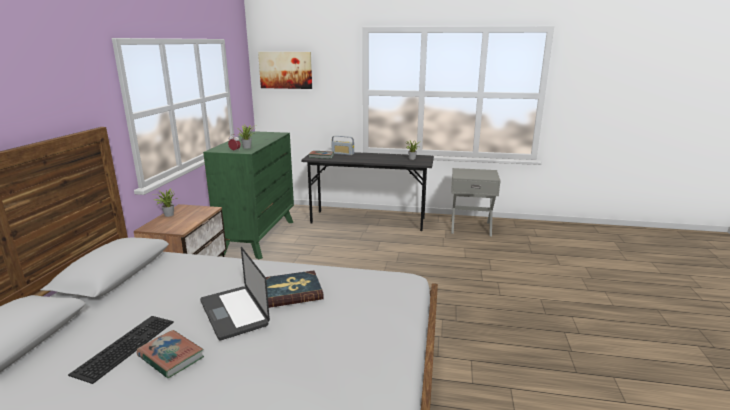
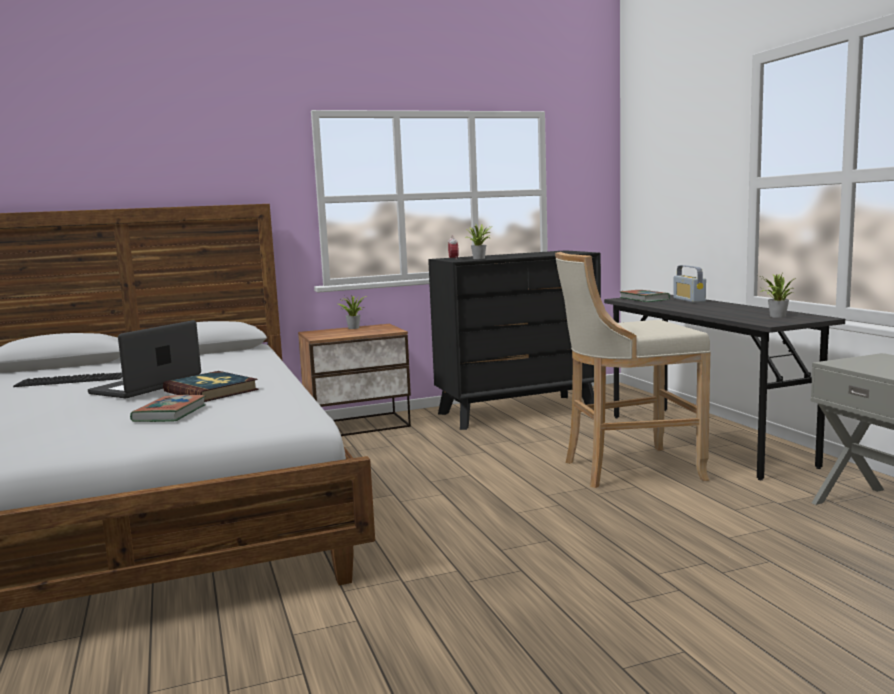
camera: 60 degrees right, 10 degrees down
book [137,330,204,378] -> book moved to [130,395,206,422]
green dresser [203,131,294,259] -> black dresser [428,250,601,430]
picture [258,52,312,89] -> none
none -> beige stool [555,252,711,488]

